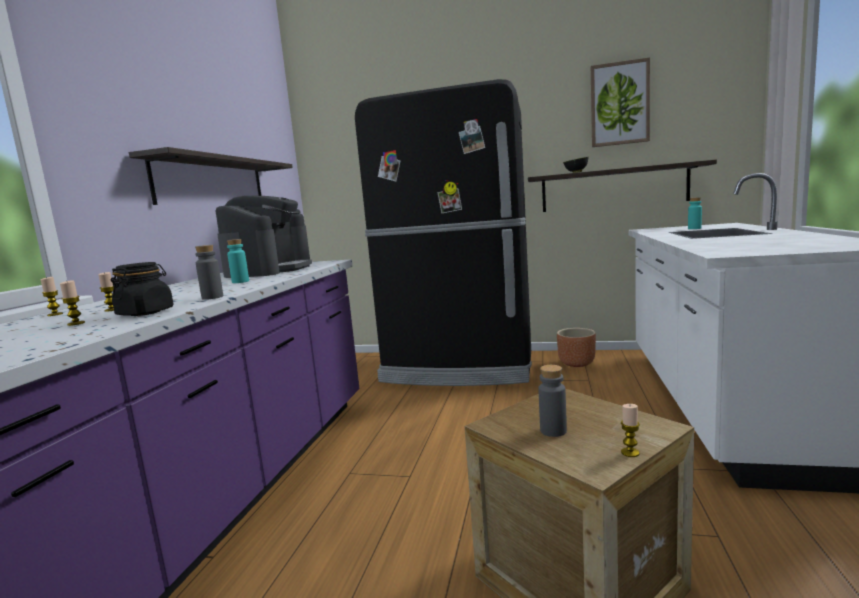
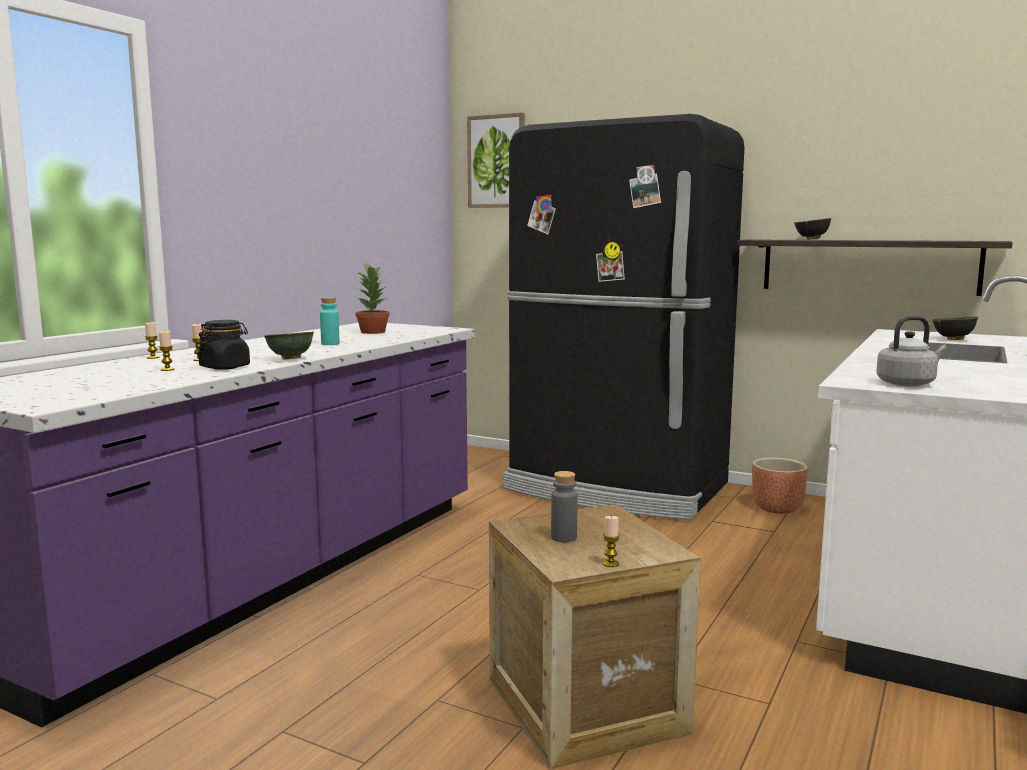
camera: 15 degrees right, 0 degrees up
shelf [129,147,293,205] -> none
grey bottle [195,245,223,300] -> green bowl [264,332,314,359]
coffee machine [216,195,312,278] -> potted plant [355,263,390,334]
picture [591,57,650,147] -> picture moved to [467,113,525,208]
turquoise bottle [688,197,702,229] -> black bowl [932,316,978,340]
none -> grey kettle [876,316,947,386]

